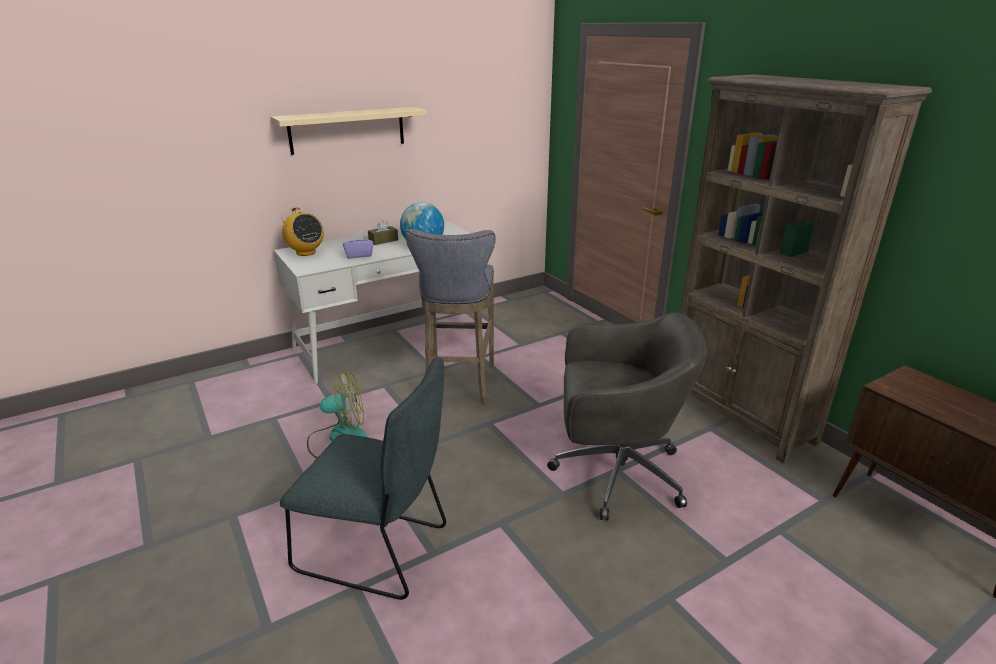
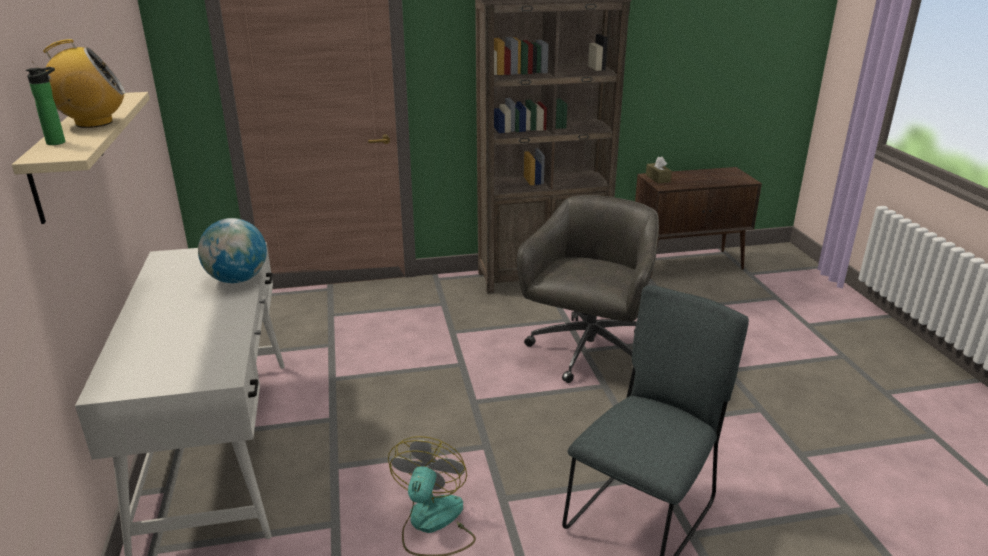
camera: 70 degrees left, 0 degrees up
radio [281,207,324,256] -> radio moved to [32,39,125,128]
purple tissue box [343,232,374,258] -> none
brown tissue box [368,219,398,245] -> brown tissue box moved to [646,156,672,184]
grey stool [406,229,495,405] -> none
none -> bottle [26,67,65,145]

